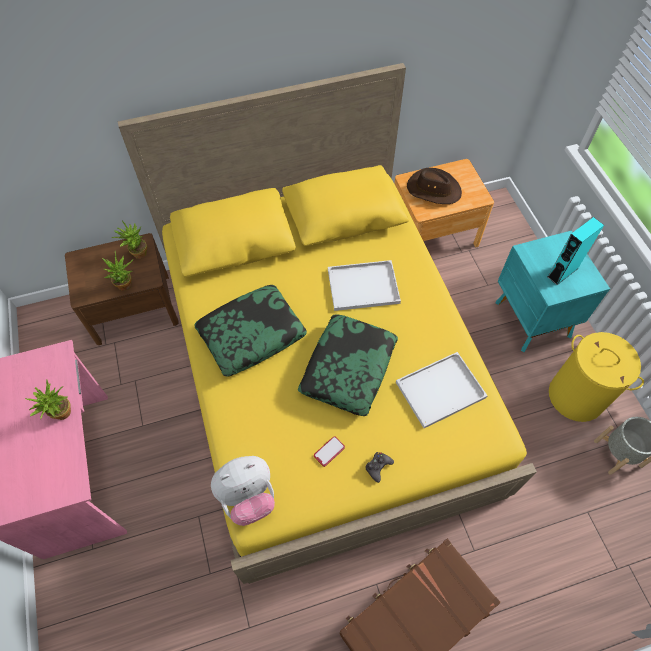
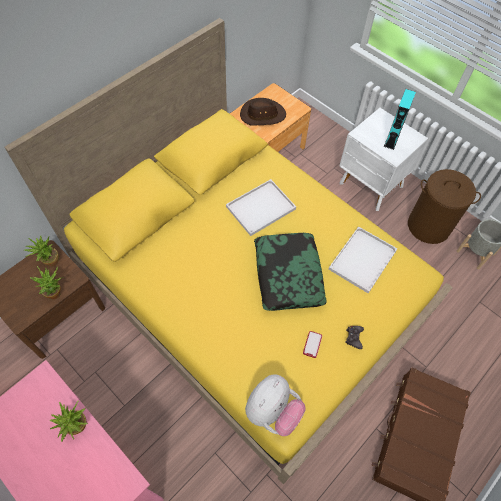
camera: 30 degrees left, 0 degrees up
pillow [195,285,307,377] -> none
turquoise nightstand [496,230,610,352] -> white nightstand [339,108,428,211]
yellow laundry basket [549,332,644,422] -> brown laundry basket [408,169,481,244]

